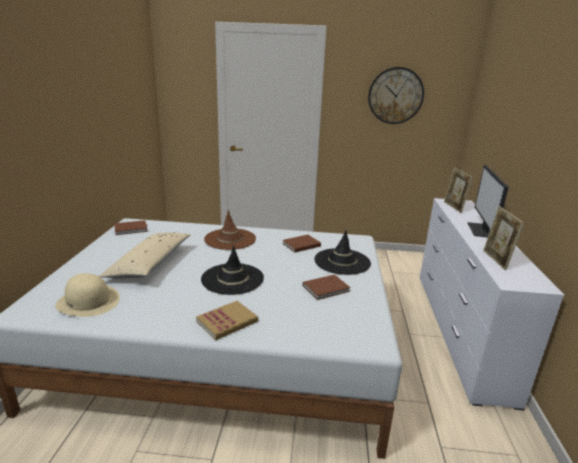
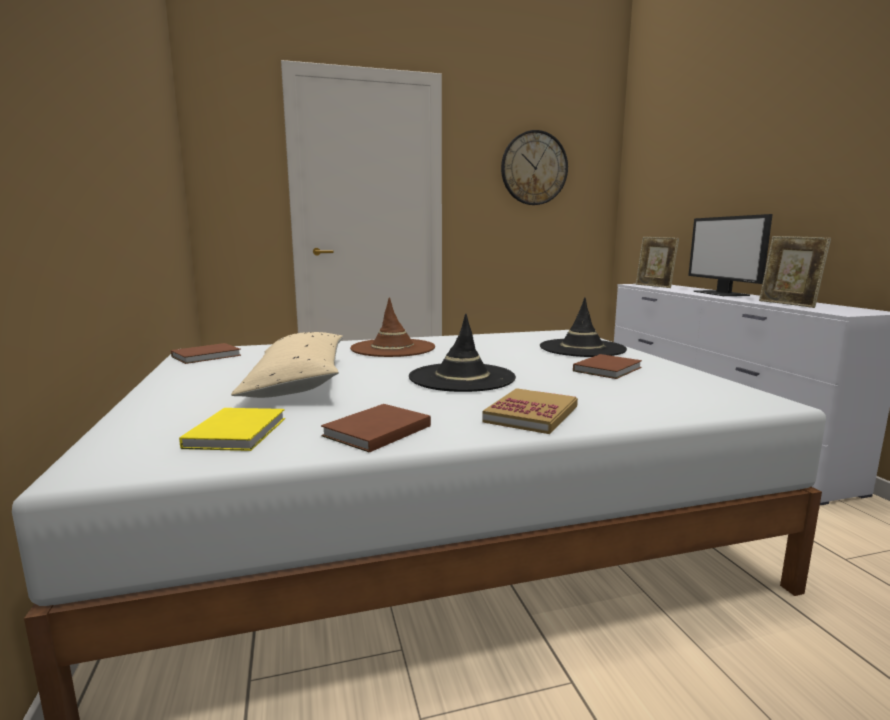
camera: 20 degrees left, 10 degrees down
beige hat [55,273,120,317] -> yellow book [179,408,285,451]
brown book [282,235,321,252] -> brown book moved to [321,404,431,452]

